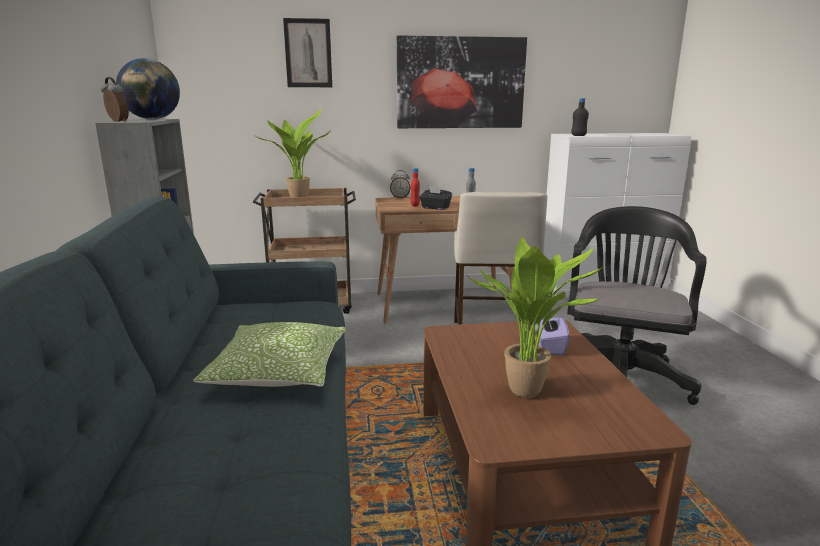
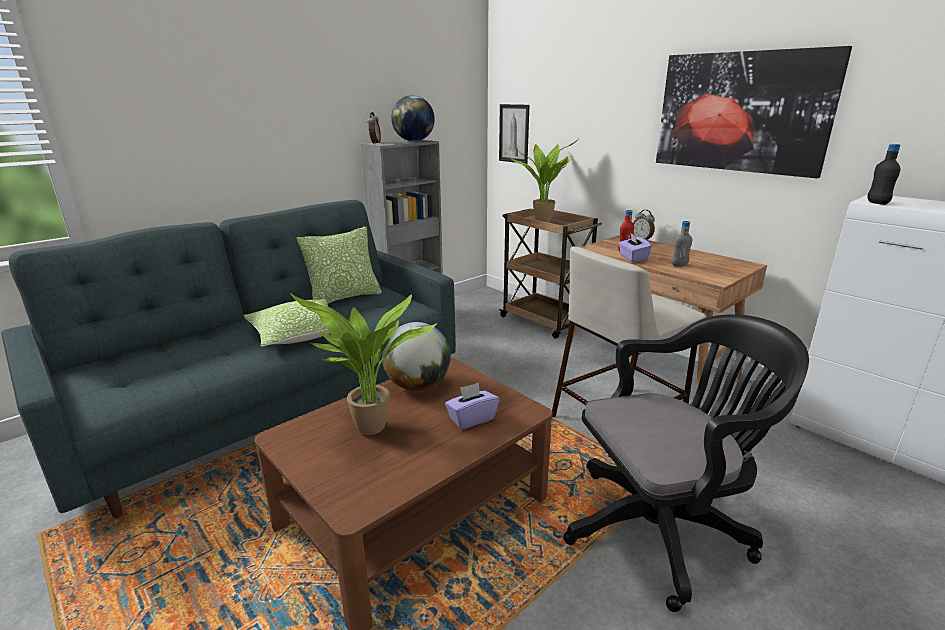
camera: 55 degrees right, 5 degrees up
picture [283,18,332,87] -> picture moved to [499,104,529,164]
black tissue box [419,185,452,210] -> purple tissue box [619,232,652,262]
none -> pillow [296,227,382,304]
none -> globe [382,322,451,391]

